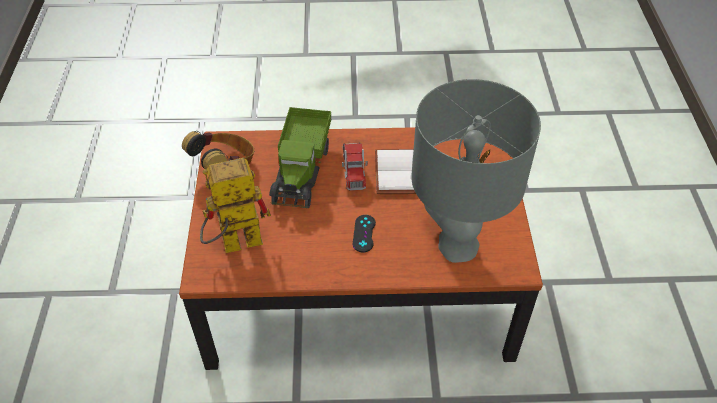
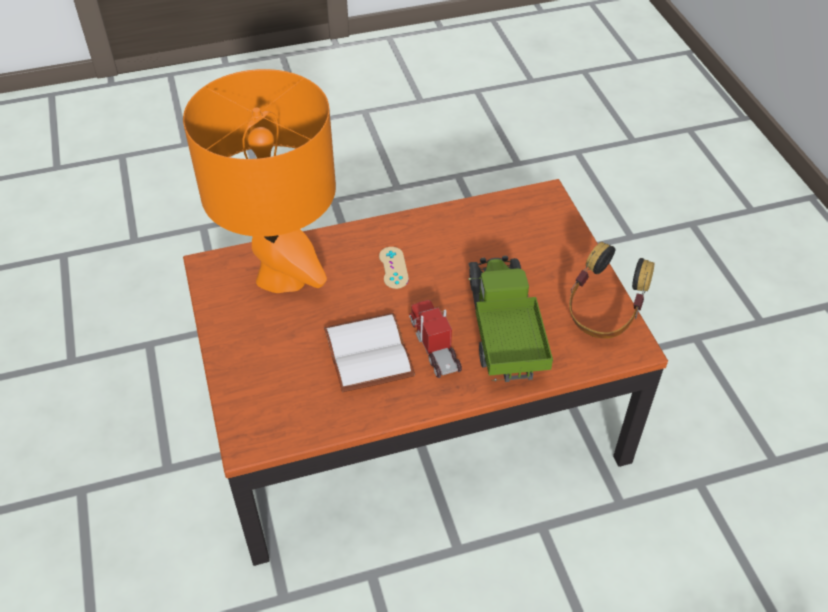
camera: 165 degrees right, 0 degrees up
toy robot [200,158,271,253] -> none
black game controller [353,215,376,252] -> beige game controller [379,247,409,289]
grey table lamp [411,79,541,263] -> orange table lamp [183,69,336,293]

